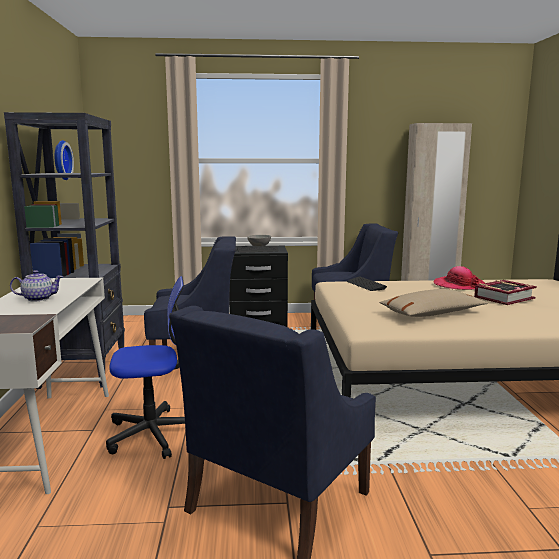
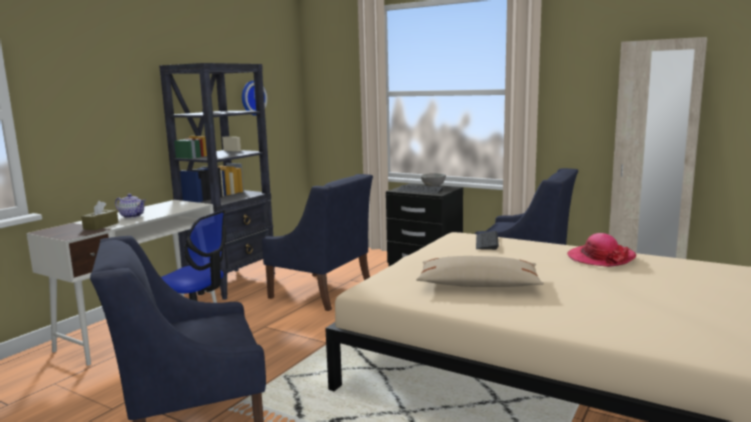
camera: 35 degrees right, 0 degrees up
book [474,280,537,305] -> none
none -> brown tissue box [81,201,119,230]

